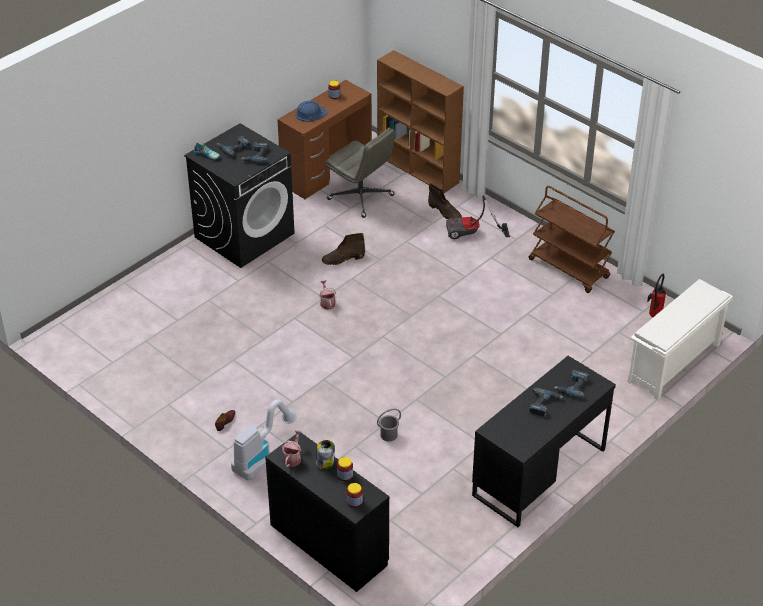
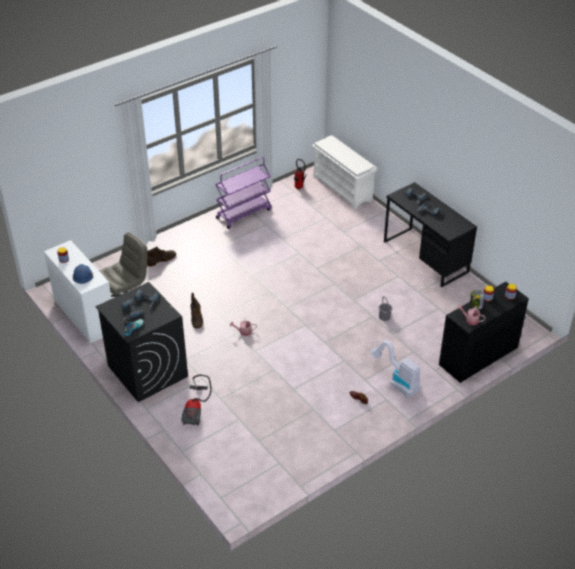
camera: 80 degrees left, 0 degrees up
brown desk [277,80,372,199] -> white desk [44,240,112,344]
brown bookcase [377,50,464,193] -> none
vacuum cleaner [446,195,510,239] -> vacuum cleaner moved to [181,374,212,426]
brown cart [529,186,615,293] -> purple cart [215,157,272,229]

